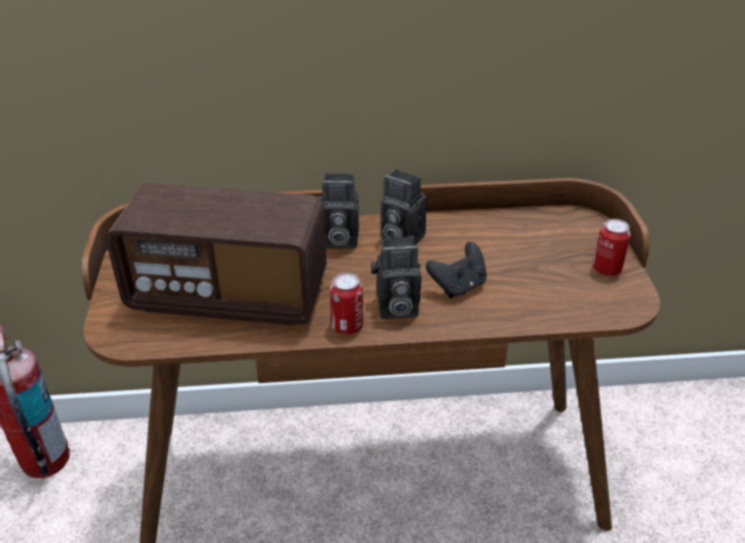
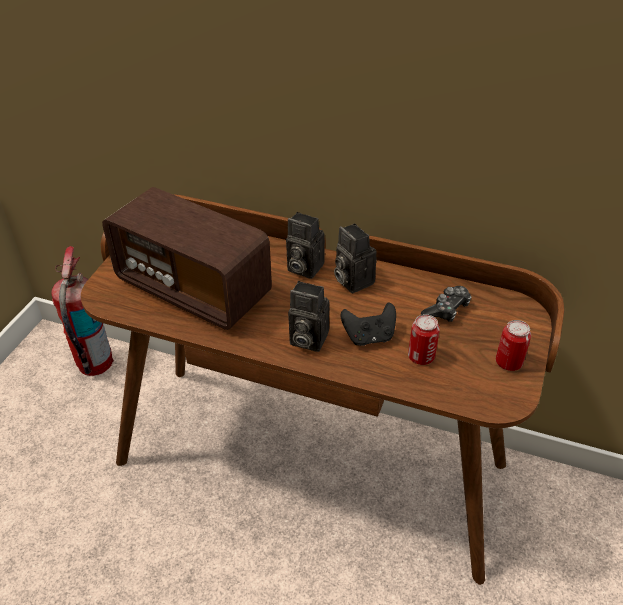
camera: 25 degrees right, 5 degrees up
can [330,273,363,335] -> can moved to [408,314,440,365]
none -> game controller [421,286,472,322]

